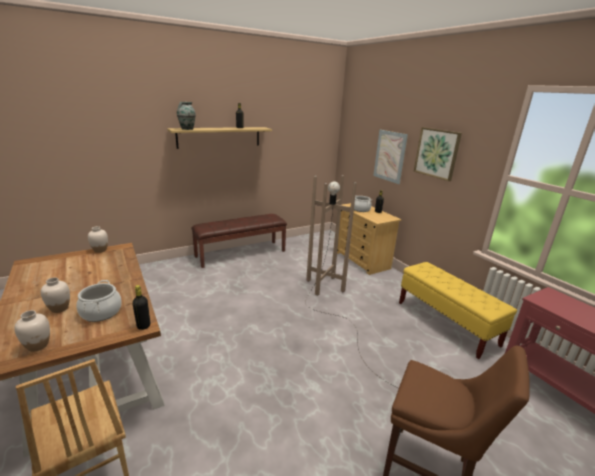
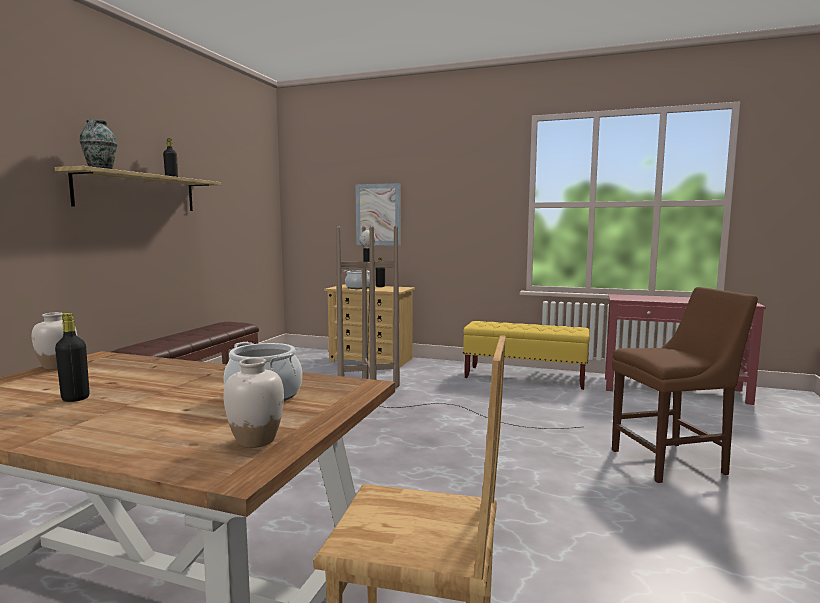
camera: 40 degrees left, 15 degrees down
white vase [41,277,70,313] -> none
black bottle [132,285,150,330] -> black bottle moved to [55,313,89,402]
picture [414,127,462,181] -> none

